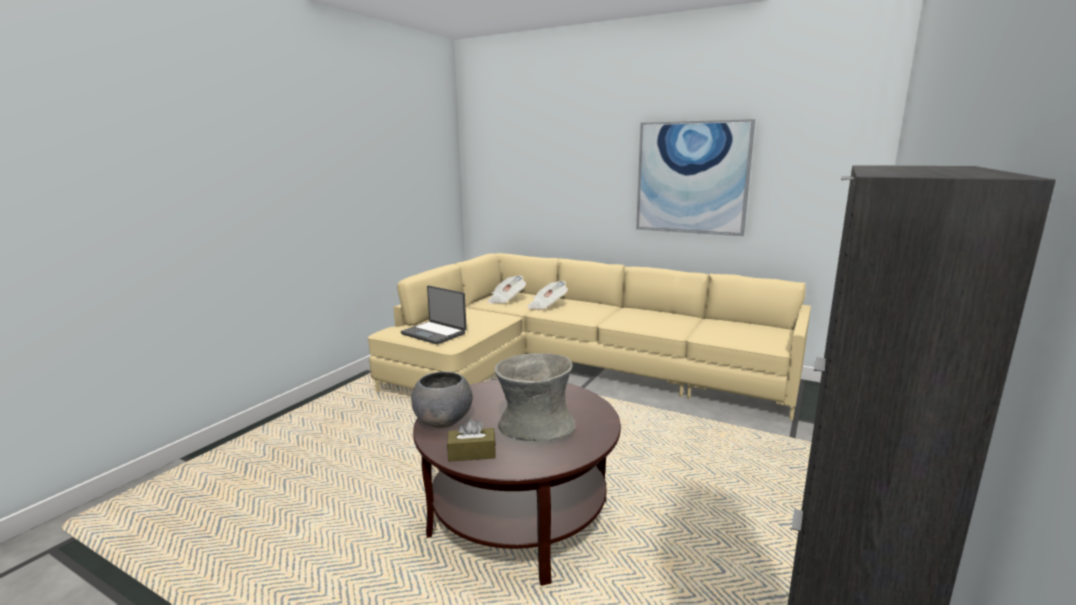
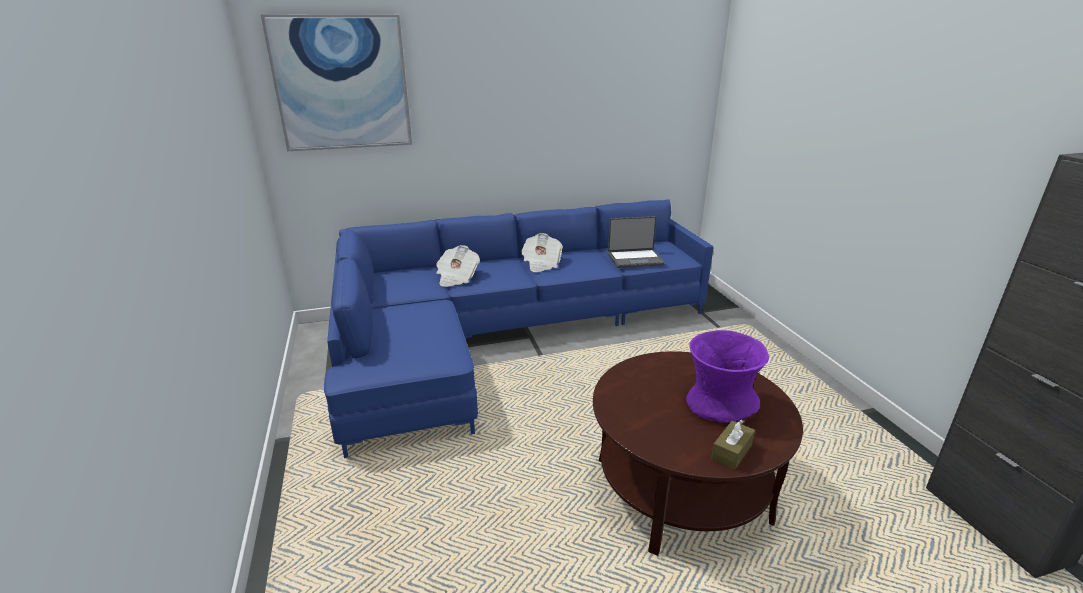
camera: 45 degrees left, 10 degrees up
beige sofa [368,253,811,420] -> blue sofa [324,199,713,458]
laptop [401,286,467,344] -> laptop moved to [608,216,665,268]
grey bowl [411,372,473,428] -> none
newspaper [487,275,526,304] -> newspaper moved to [521,233,563,272]
grey vase [495,353,575,442] -> purple vase [686,330,769,422]
picture [636,119,755,236] -> picture moved to [261,15,412,151]

